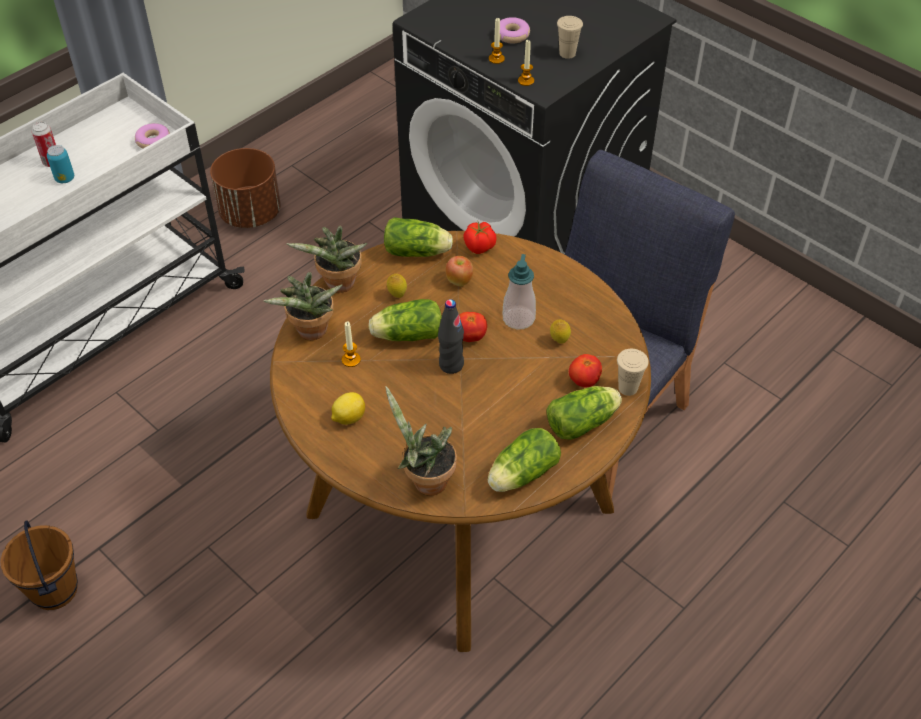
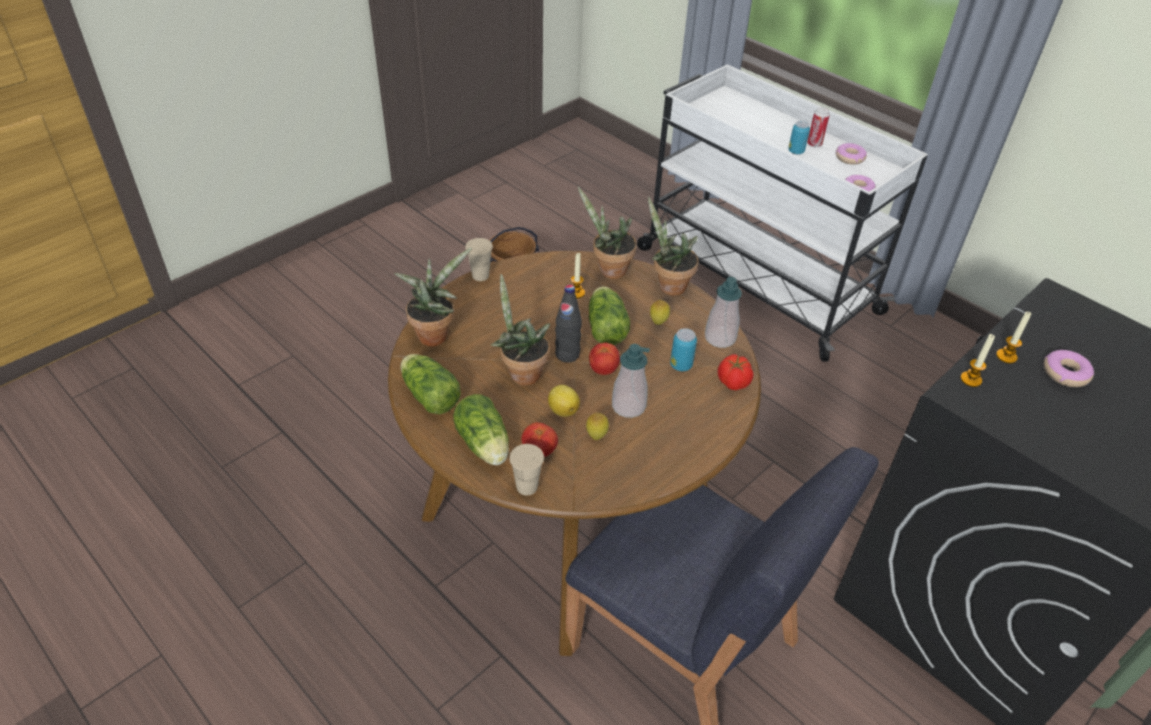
camera: 90 degrees right, 5 degrees down
brown planter [210,148,281,228] -> none
lemon [331,392,365,425] -> lemon moved to [548,385,580,417]
lettuce [384,217,453,257] -> soap dispenser [705,277,742,348]
apple [446,256,473,286] -> can [670,328,697,371]
beige cup [557,16,583,59] -> beige cup moved to [465,238,493,281]
none -> potted plant [490,274,550,386]
none -> donut [836,143,867,165]

